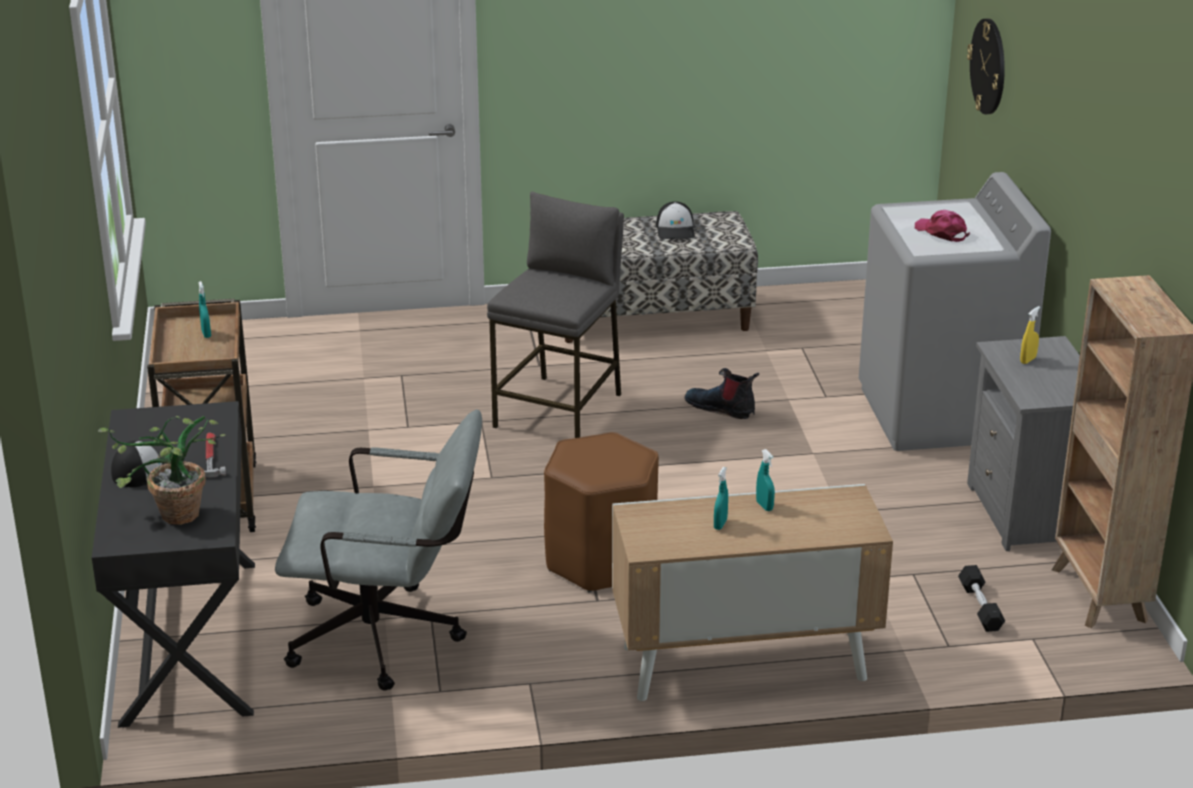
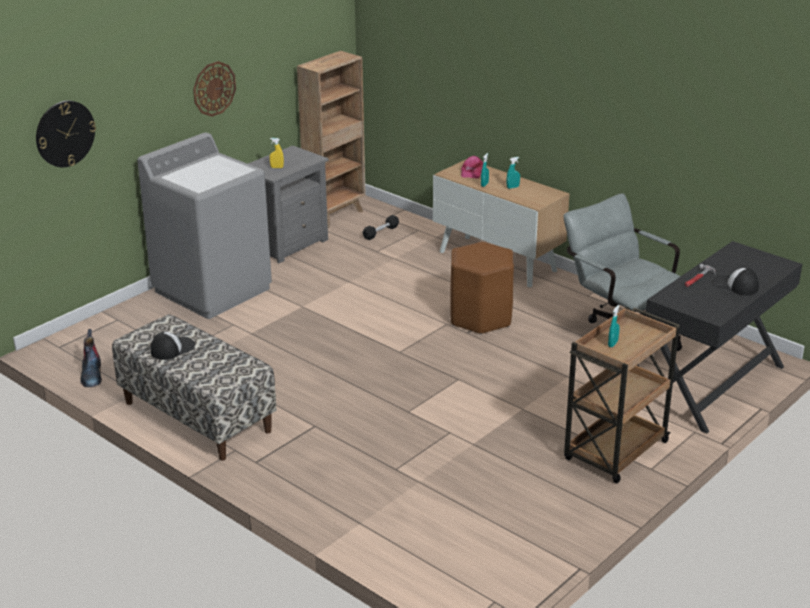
camera: 130 degrees left, 0 degrees up
potted plant [98,416,226,525] -> none
grey stool [487,192,624,438] -> none
boot [685,368,759,419] -> boot moved to [80,329,102,387]
pink cap [915,210,970,242] -> pink cap moved to [461,156,483,179]
none -> wall clock [193,61,236,117]

